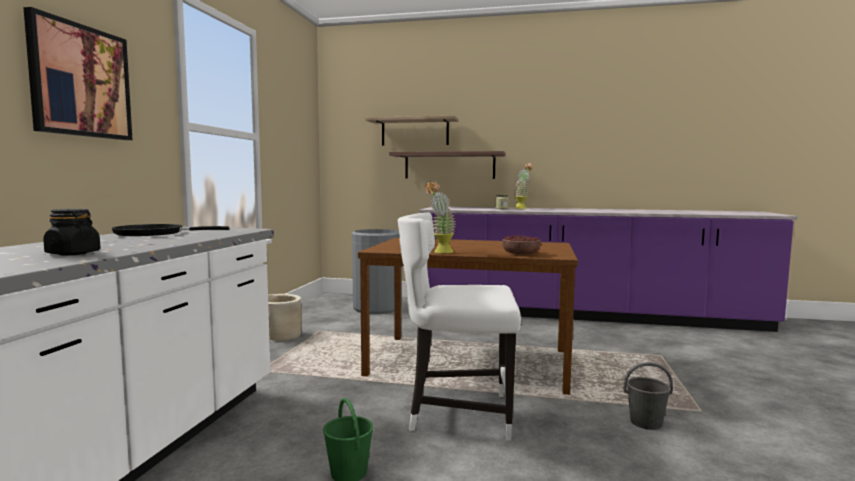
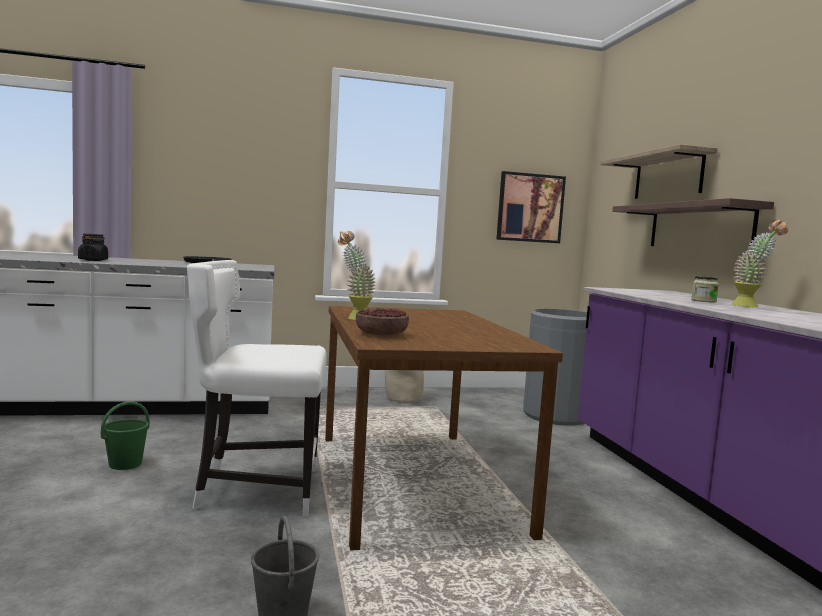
camera: 65 degrees right, 0 degrees up
picture [23,7,133,140] -> picture moved to [496,171,566,243]
white chair [398,213,521,441] -> white chair turned 75 degrees counterclockwise [187,260,327,517]

